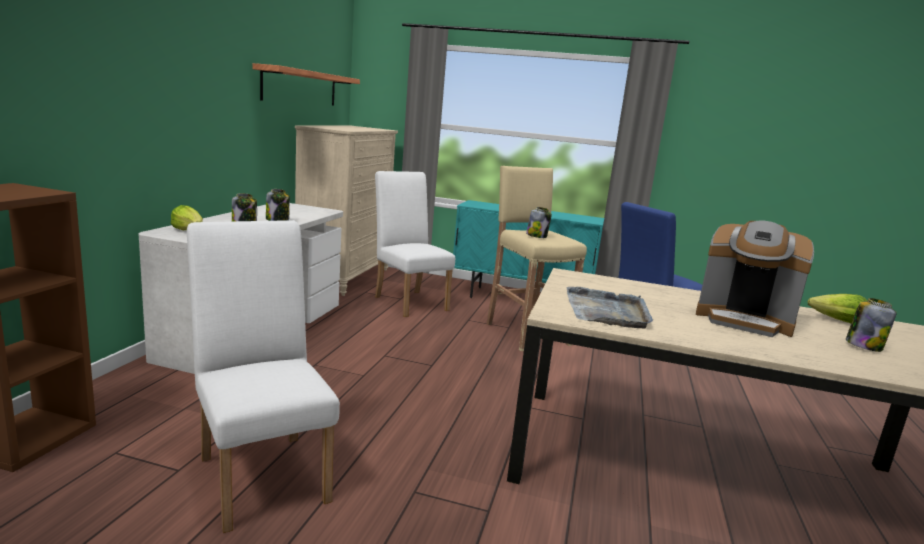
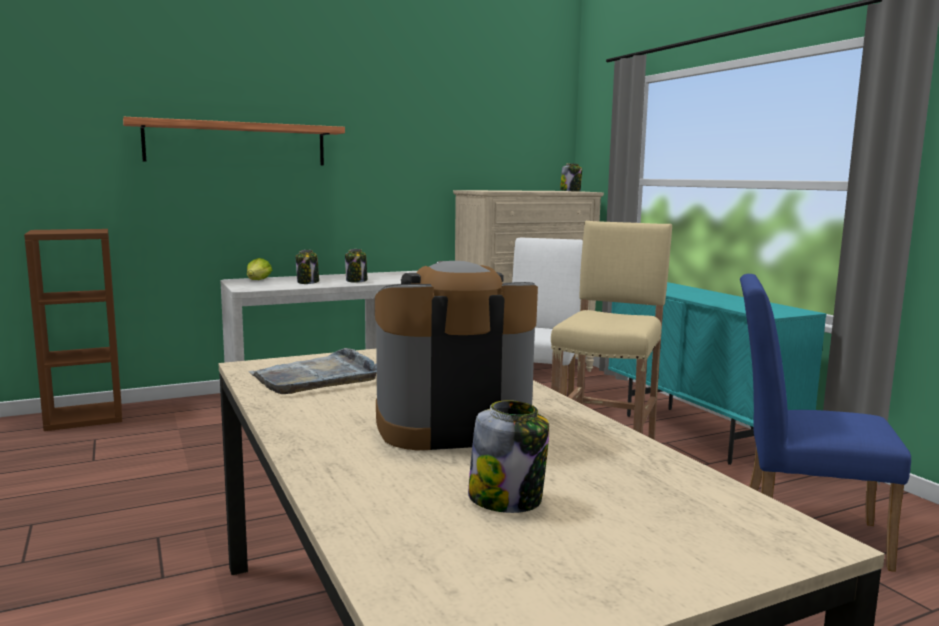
camera: 50 degrees right, 5 degrees down
white chair [187,220,340,533] -> none
shelf [253,63,360,105] -> shelf moved to [123,117,345,165]
jar [526,207,552,238] -> jar moved to [560,163,582,192]
coffee machine [696,220,814,337] -> coffee machine turned 90 degrees clockwise [375,261,538,450]
lettuce [807,294,867,323] -> none

